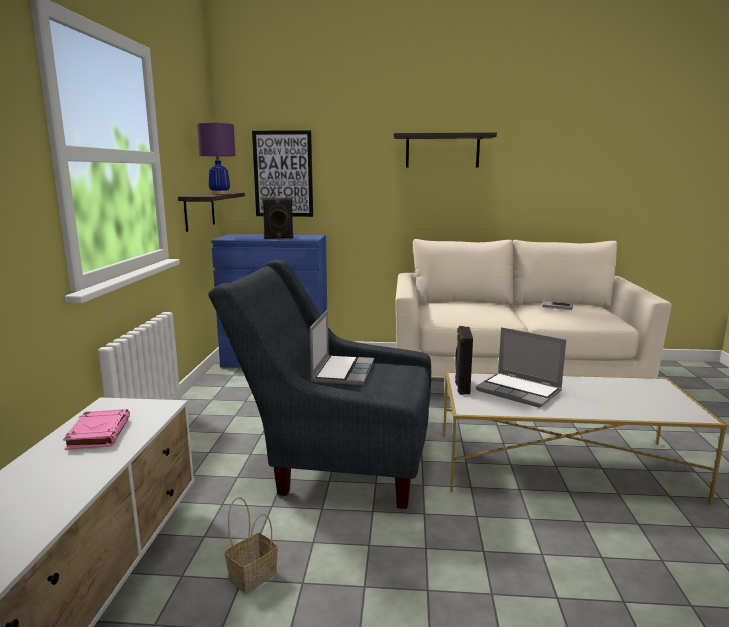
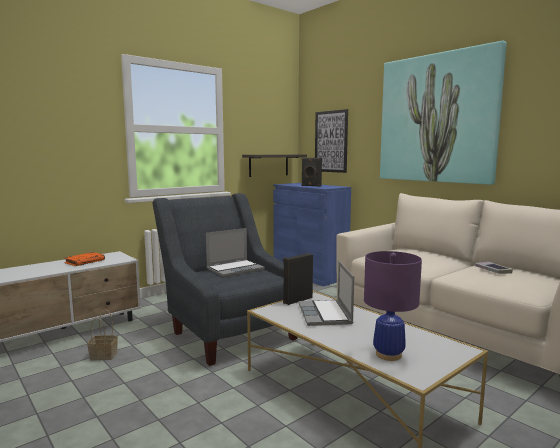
camera: 45 degrees right, 5 degrees down
pink book [63,409,130,450] -> orange book [64,252,105,266]
purple table lamp [197,121,236,194] -> purple table lamp moved to [364,251,422,361]
shelf [394,132,497,168] -> picture [380,41,507,185]

